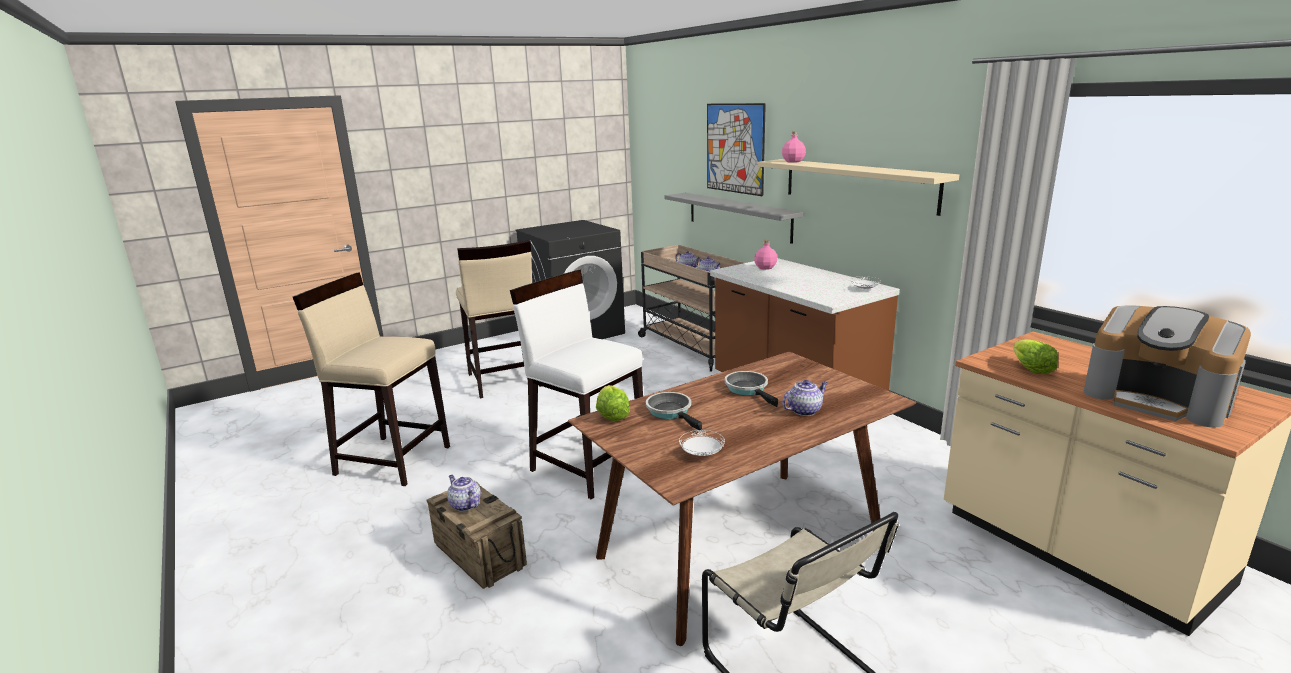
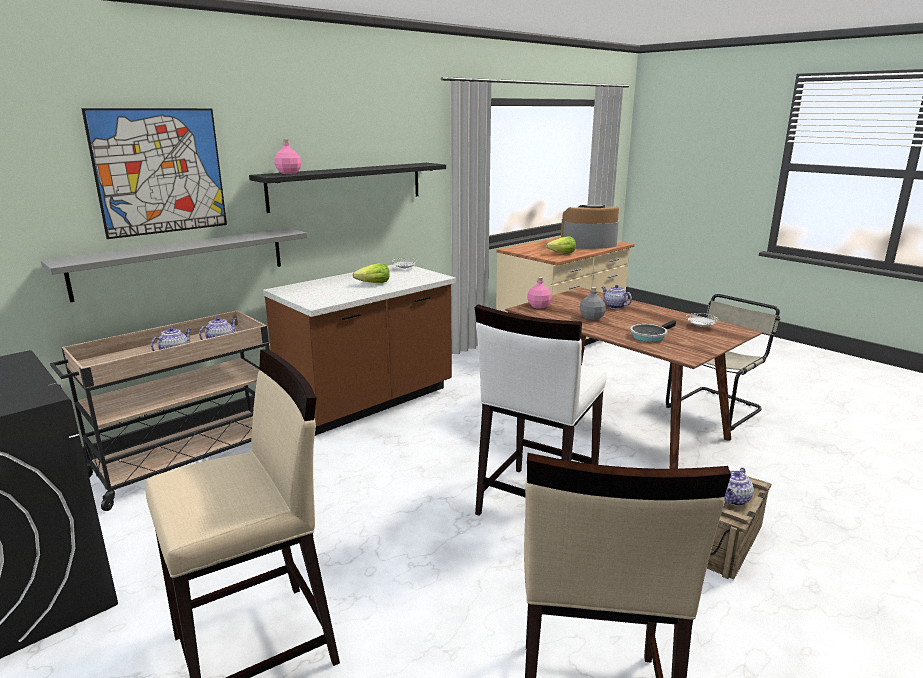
camera: 100 degrees left, 0 degrees up
lettuce [596,385,630,421] -> lettuce moved to [352,263,390,283]
frying pan [725,371,778,407] -> grey bottle [580,287,606,321]
pink bottle [754,240,778,270] -> pink bottle moved to [527,277,552,309]
beige shelf [758,159,959,216] -> black shelf [249,163,446,213]
coffee machine [1083,305,1251,428] -> coffee machine turned 135 degrees counterclockwise [561,205,619,249]

